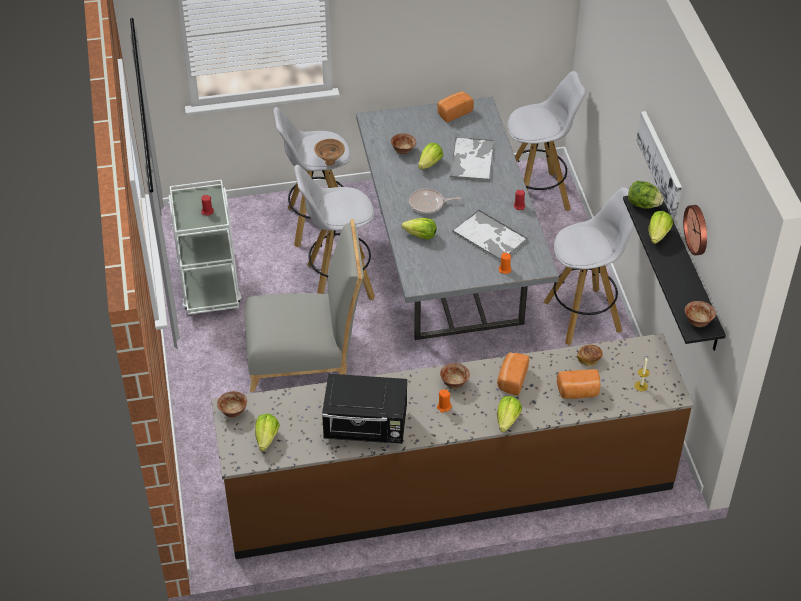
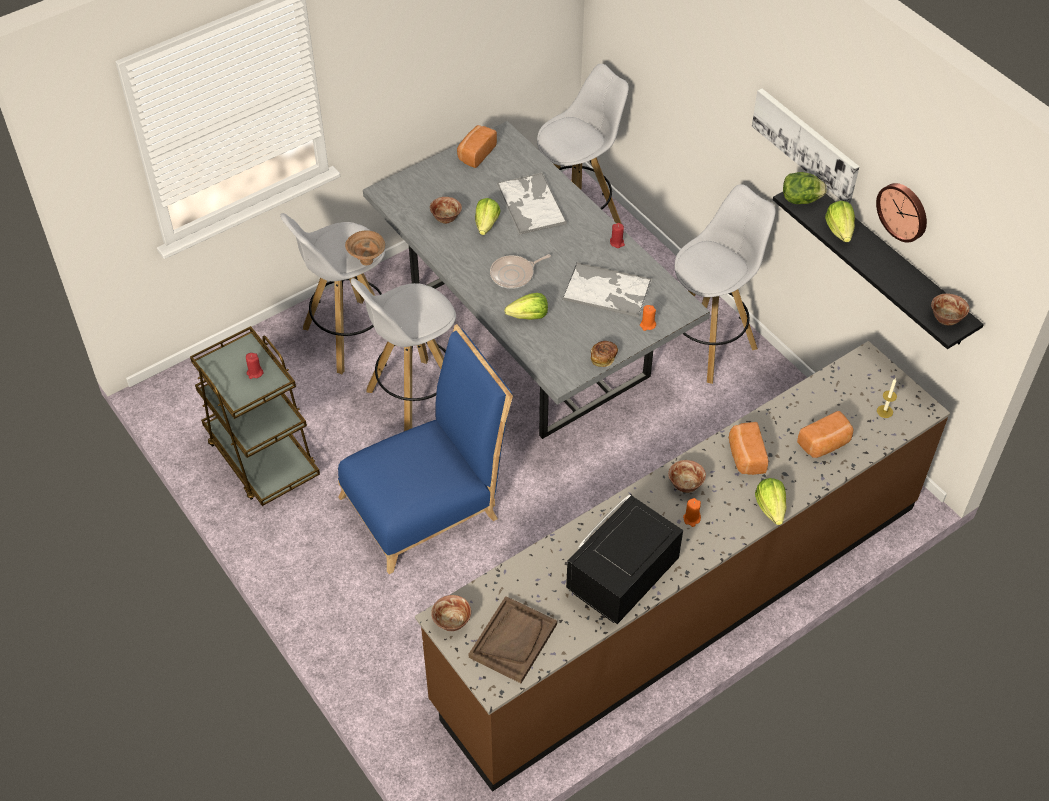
camera: 25 degrees left, 5 degrees up
white cart [168,180,242,315] -> brown cart [190,326,320,506]
grey chair [245,219,364,392] -> blue chair [338,324,513,574]
lettuce [255,413,280,451] -> brown tray [468,596,557,683]
black microwave [322,374,407,443] -> black microwave turned 150 degrees clockwise [566,495,683,624]
bread [577,345,603,366] -> bread moved to [591,341,618,367]

